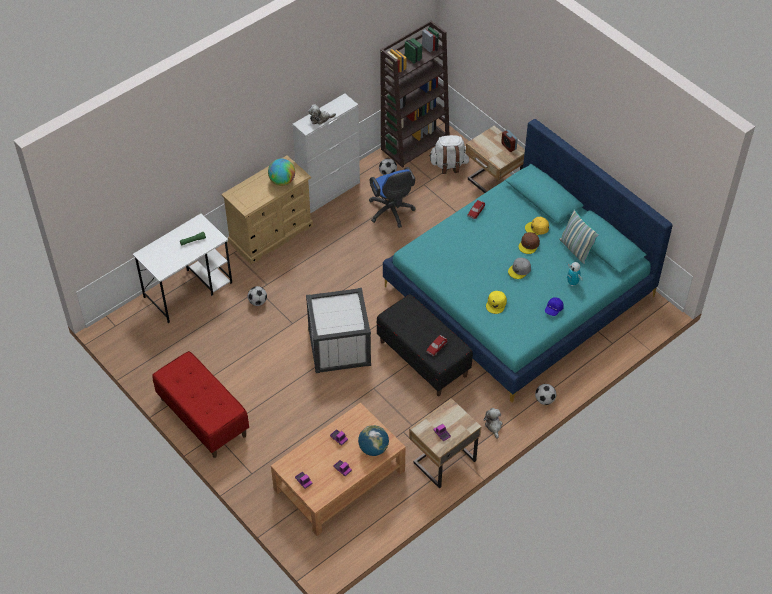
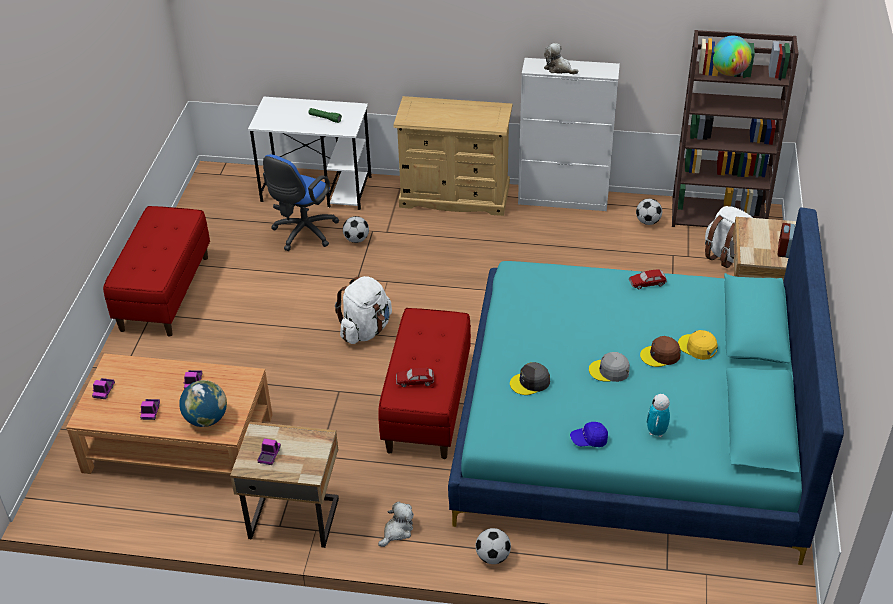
camera: 50 degrees right, 10 degrees down
globe [268,159,295,186] -> globe moved to [713,36,752,76]
white storage box [306,288,371,373] -> white backpack [335,276,392,344]
blue office chair [369,167,416,228] -> blue office chair moved to [263,154,339,251]
black bench [376,294,473,397] -> red bench [378,308,471,459]
yellow cap [486,291,507,314] -> grey cap [510,362,550,395]
pillow [559,209,599,264] -> none

